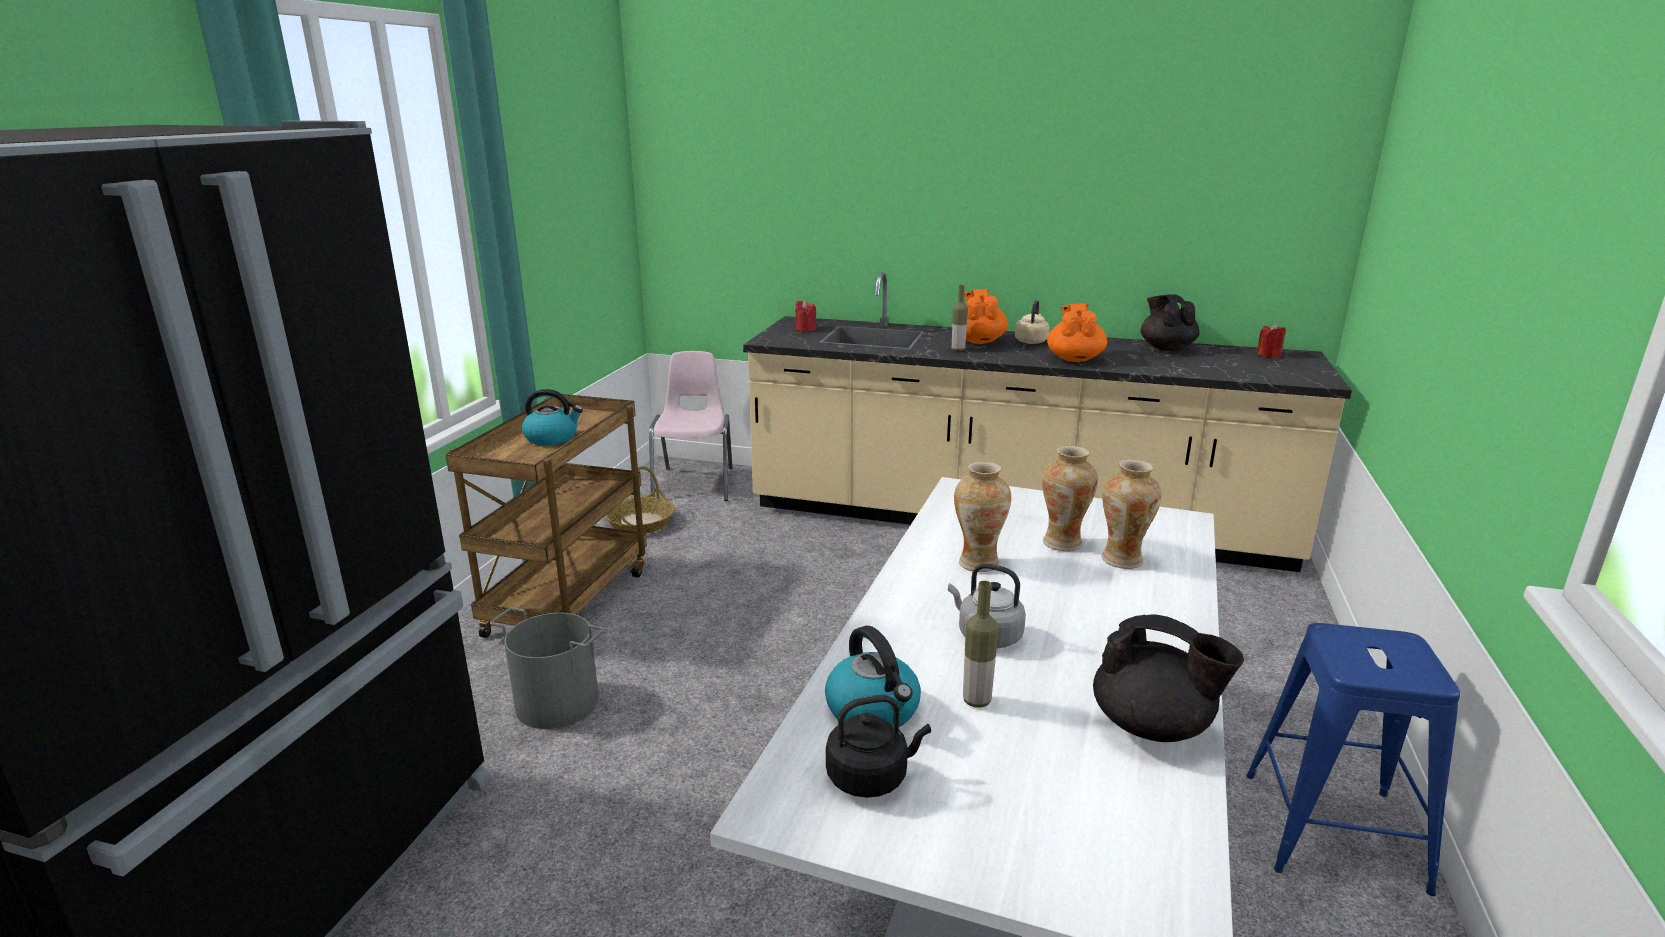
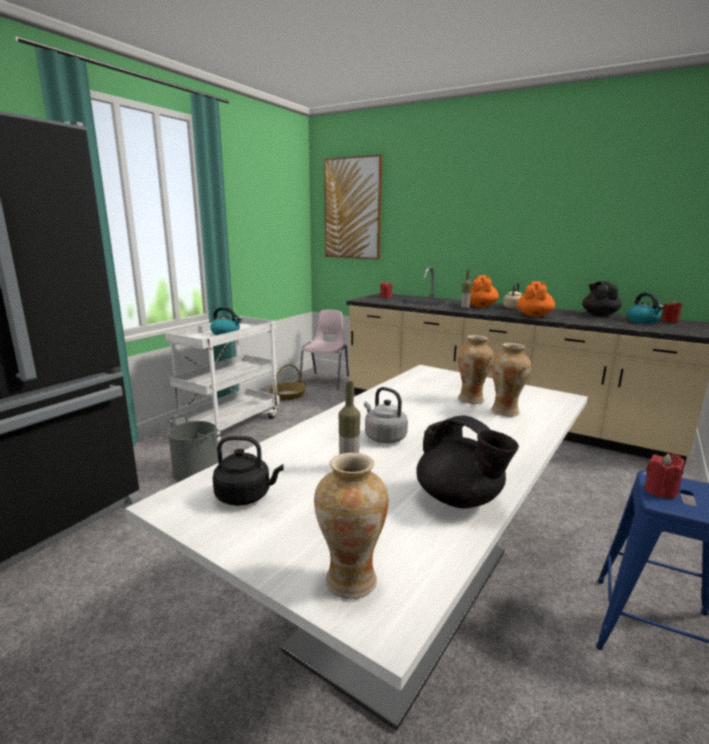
camera: 15 degrees right, 5 degrees down
brown cart [445,394,647,638] -> white cart [165,316,280,443]
kettle [825,626,921,727] -> kettle moved to [627,292,664,324]
vase [954,462,1011,572] -> vase moved to [314,453,388,599]
none -> picture [324,154,382,259]
none -> red candle [645,453,684,498]

